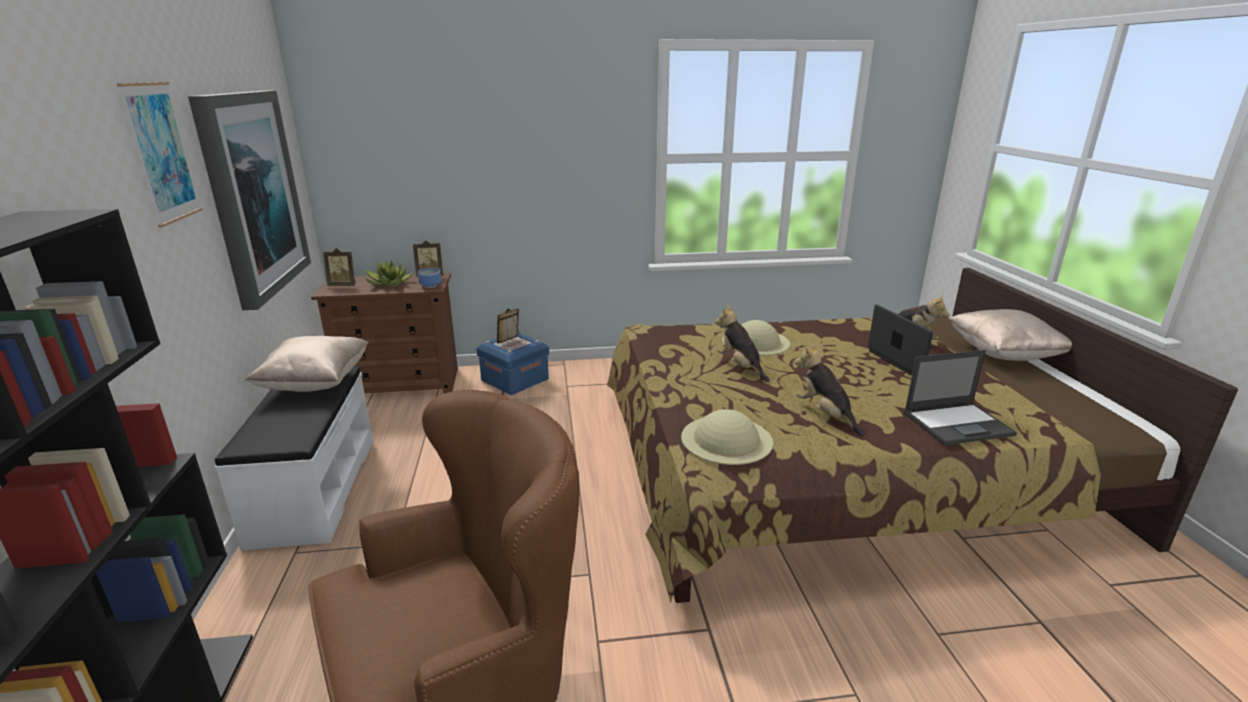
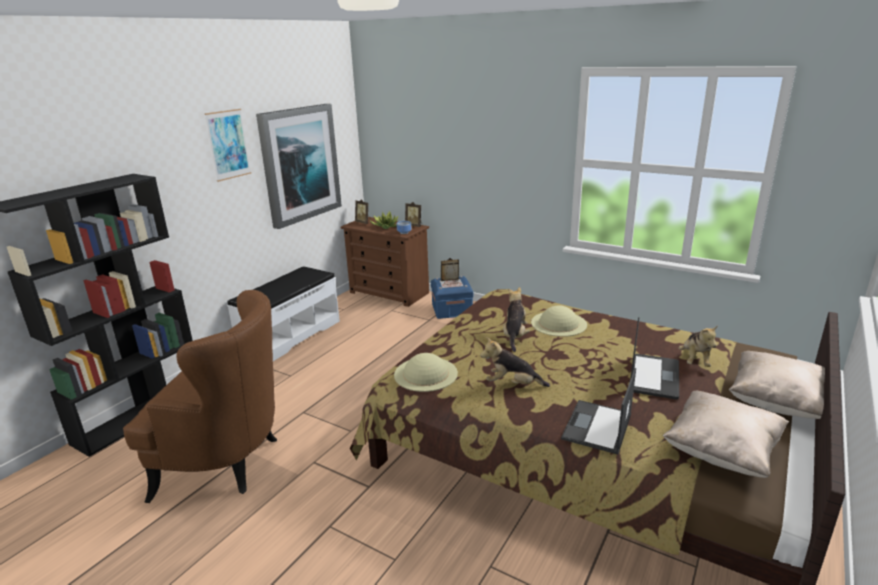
camera: 40 degrees right, 0 degrees up
beige pillow [245,336,369,392] -> beige pillow moved to [663,391,789,478]
plush toy [795,343,864,435] -> plush toy turned 90 degrees counterclockwise [480,337,550,387]
laptop [904,350,1017,445] -> laptop turned 90 degrees clockwise [561,368,636,454]

